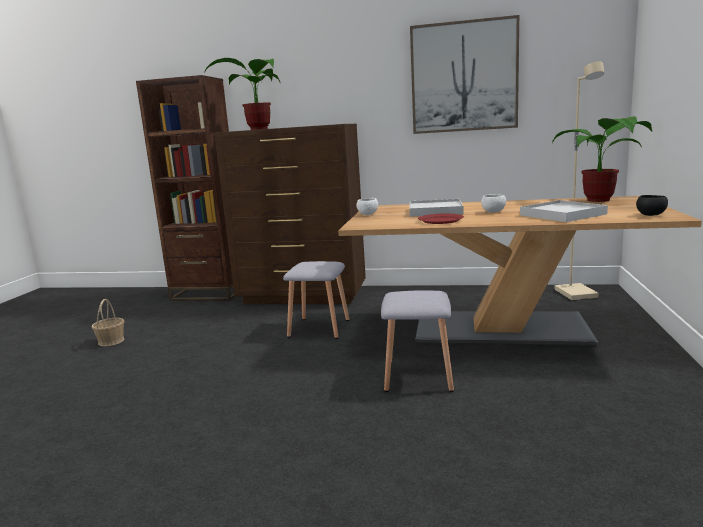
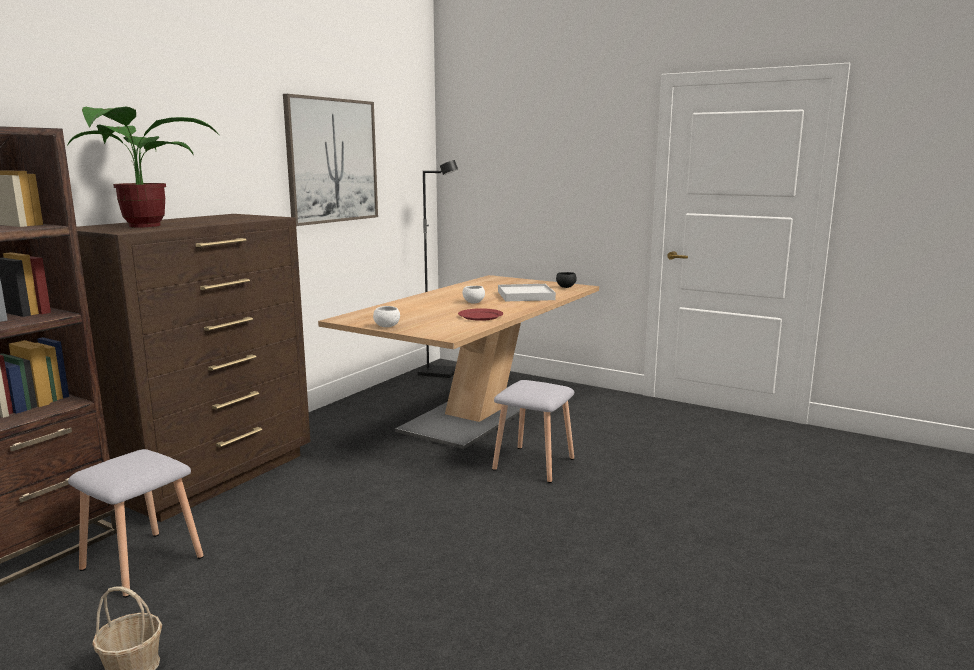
camera: 70 degrees left, 0 degrees up
grey stool [283,261,349,339] -> grey stool moved to [68,449,204,598]
white tray [409,199,464,217] -> none
potted plant [552,116,652,202] -> none
beige floor lamp [555,62,605,300] -> black floor lamp [418,160,458,379]

